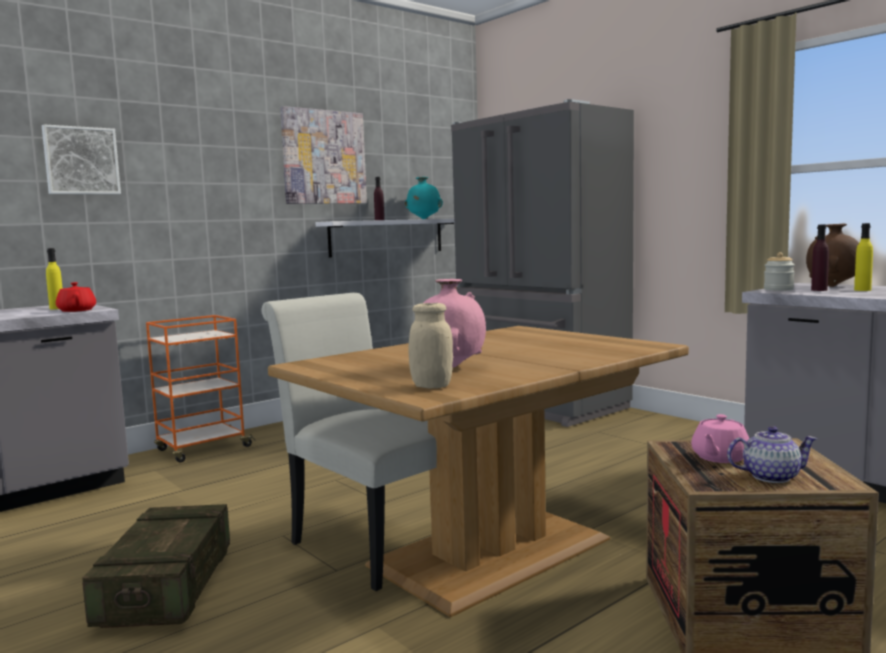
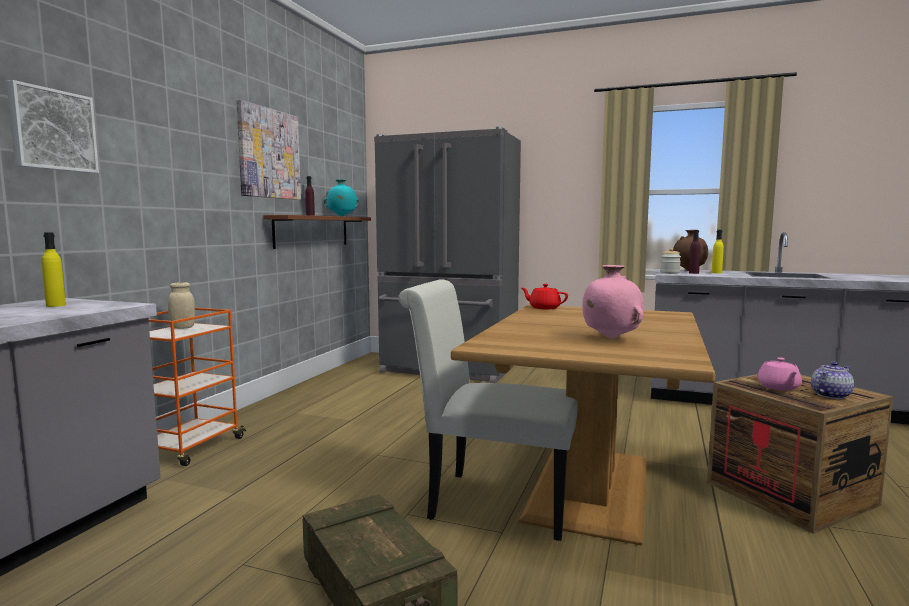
camera: 30 degrees left, 0 degrees up
red teapot [56,282,96,312] -> red teapot moved to [522,284,568,310]
white shelf [315,219,454,257] -> brown shelf [263,215,371,249]
beige jar [409,303,453,388] -> beige jar moved to [168,282,195,329]

